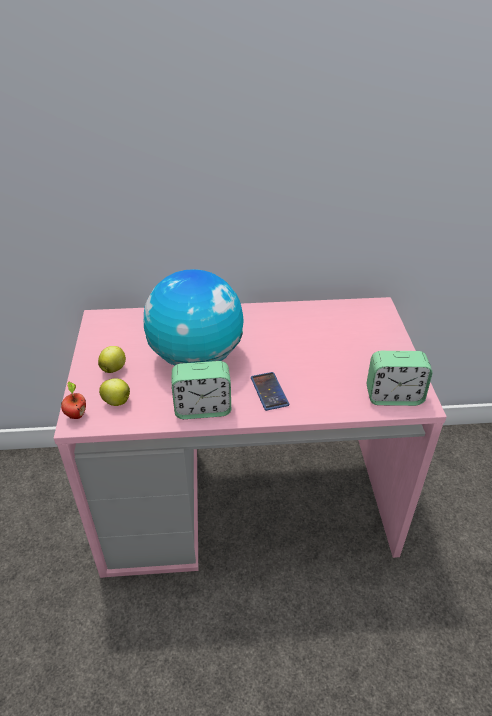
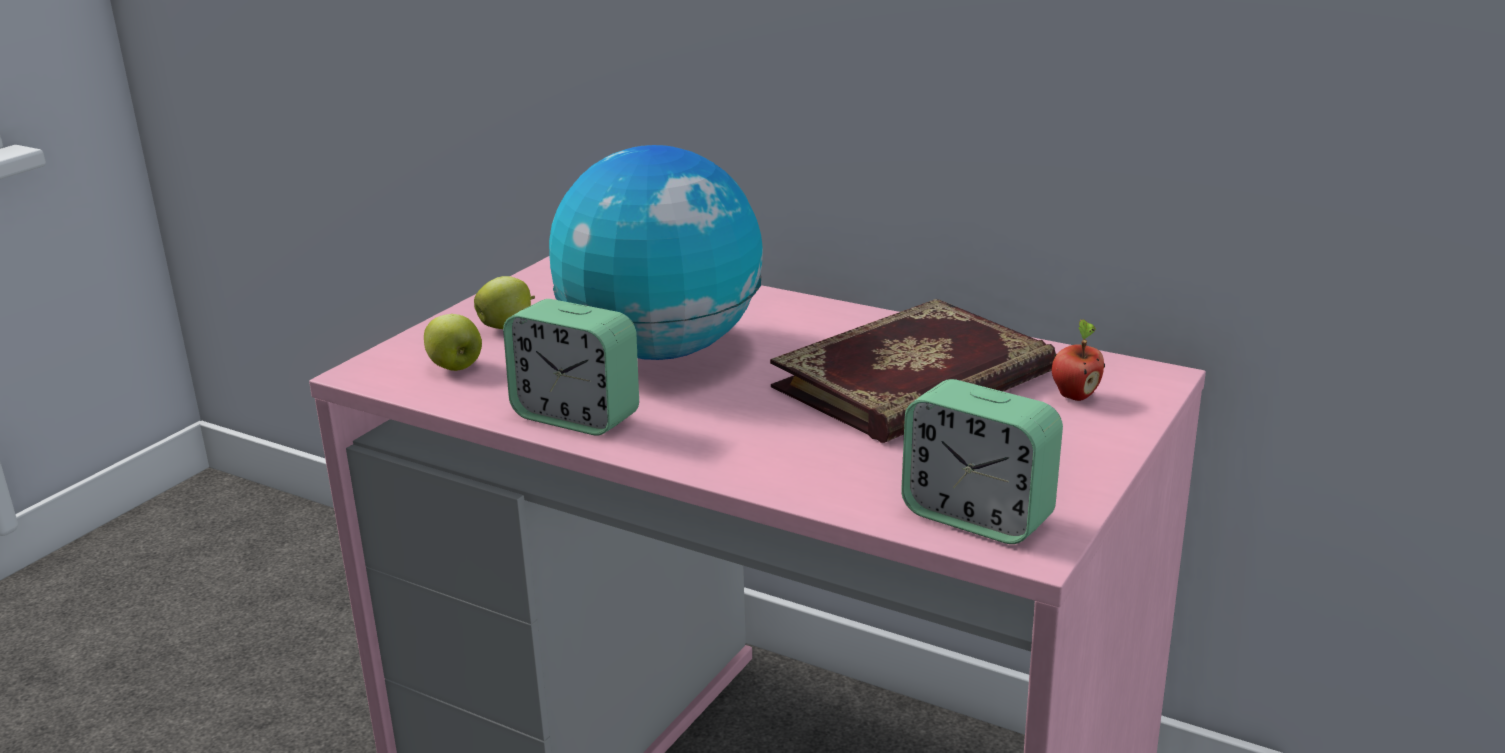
camera: 35 degrees right, 15 degrees down
apple [61,382,86,419] -> apple moved to [1052,319,1105,401]
phone [251,372,289,411] -> none
none -> book [770,299,1056,443]

